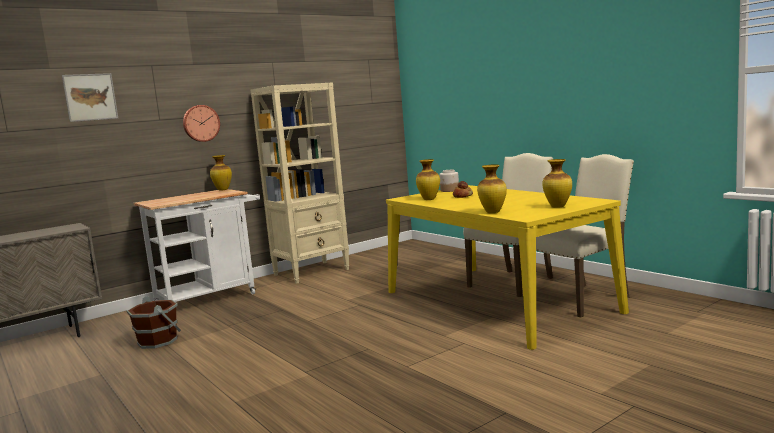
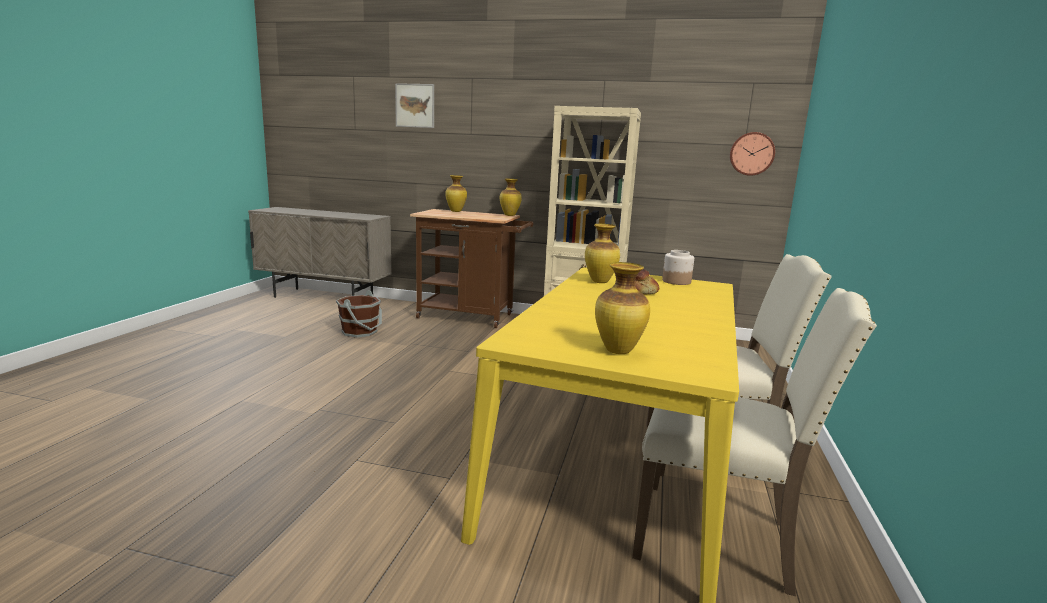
camera: 50 degrees right, 5 degrees up
white cart [134,189,260,302] -> brown cart [410,209,533,328]
wall clock [183,105,220,142] -> wall clock moved to [730,132,775,176]
vase [477,164,507,213] -> vase moved to [445,175,467,212]

